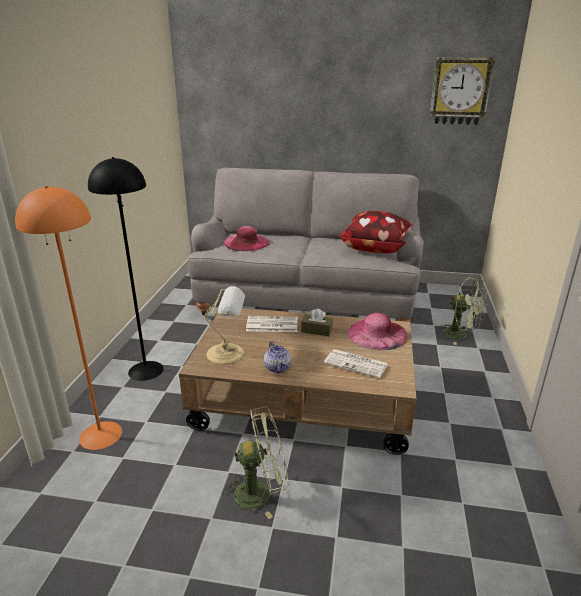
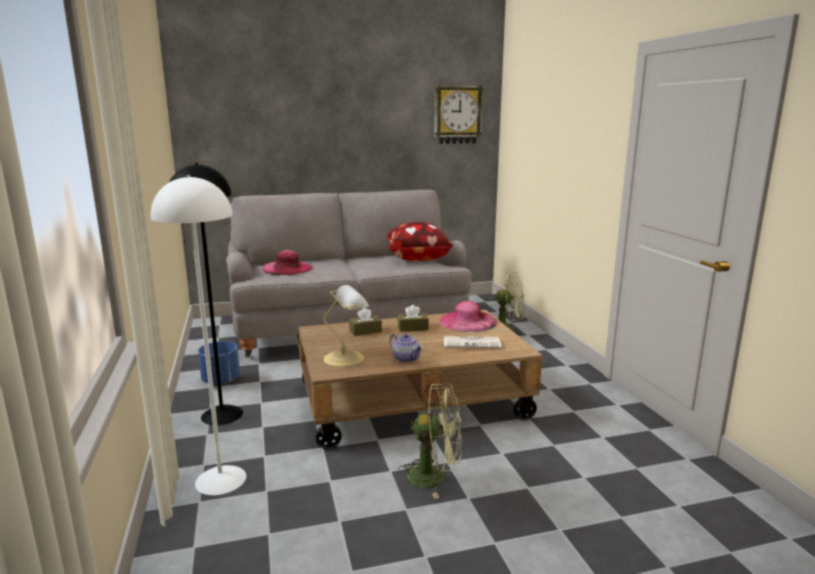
camera: 25 degrees left, 10 degrees down
orange floor lamp [15,186,122,450] -> white floor lamp [151,175,246,495]
green fan [222,406,288,519] -> green fan turned 45 degrees clockwise [398,383,462,499]
newspaper [246,316,298,332] -> brown tissue box [349,308,382,336]
none -> blue planter [198,341,240,385]

